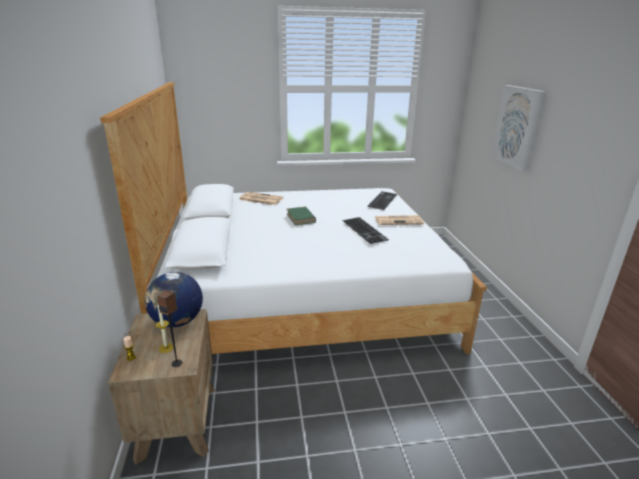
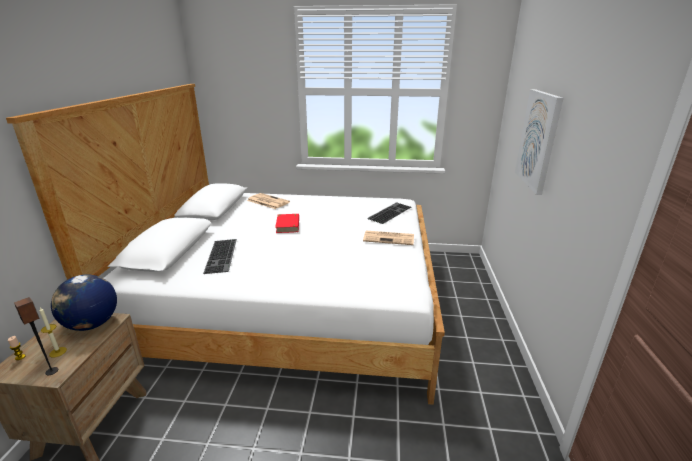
camera: 15 degrees right, 0 degrees up
green book [287,207,316,225] -> red book [275,214,299,233]
keyboard [342,217,389,244] -> keyboard moved to [203,239,237,274]

